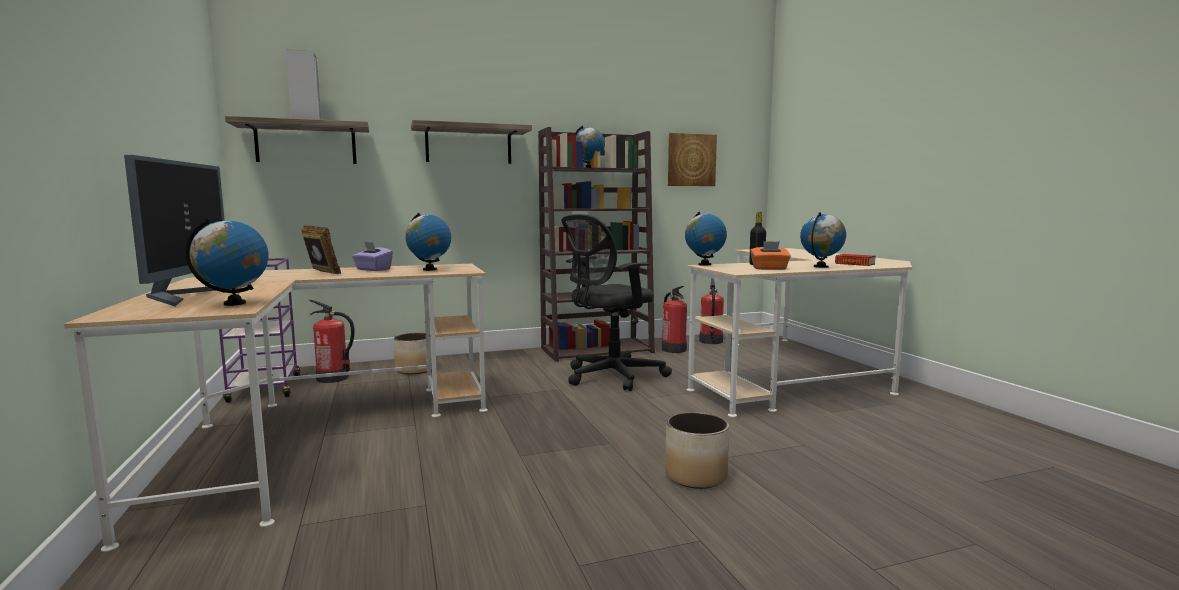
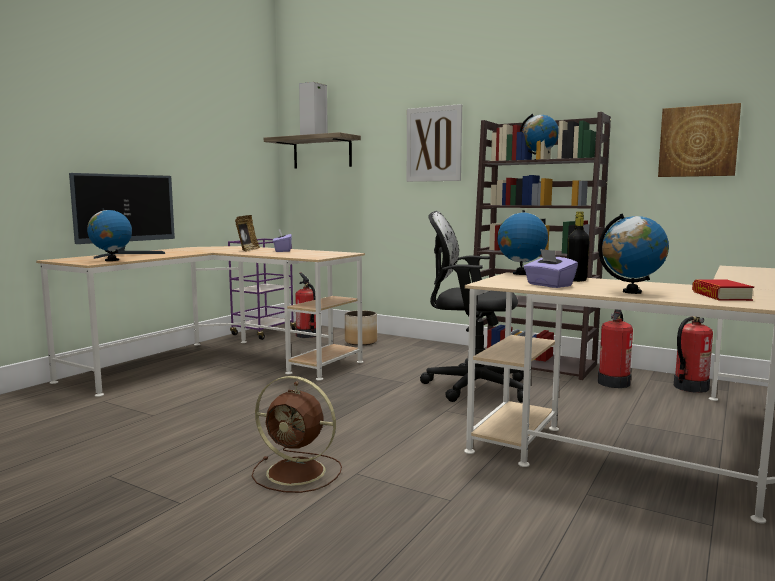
camera: 50 degrees right, 0 degrees up
globe [405,213,451,271] -> none
shelf [411,120,532,164] -> picture [407,104,462,182]
planter [665,412,729,489] -> brown fan [252,376,342,493]
orange tissue box [750,241,791,270] -> purple tissue box [524,249,578,288]

